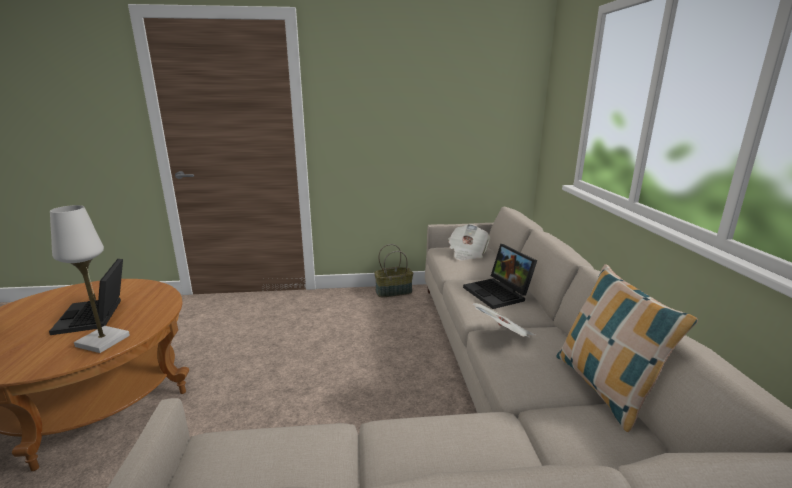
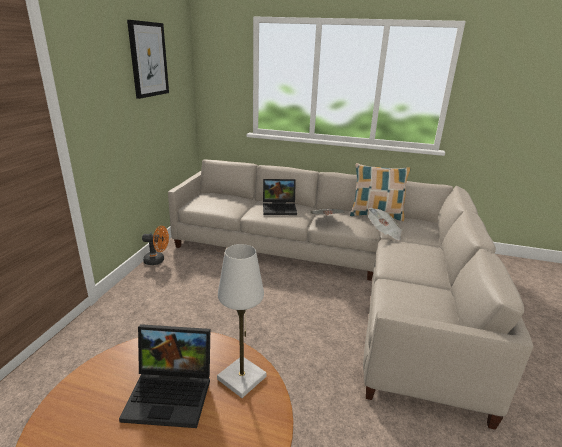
camera: 70 degrees left, 5 degrees up
basket [374,244,413,297] -> orange fan [142,226,169,265]
newspaper [448,224,491,261] -> newspaper moved to [368,208,402,241]
none -> picture [127,20,169,99]

